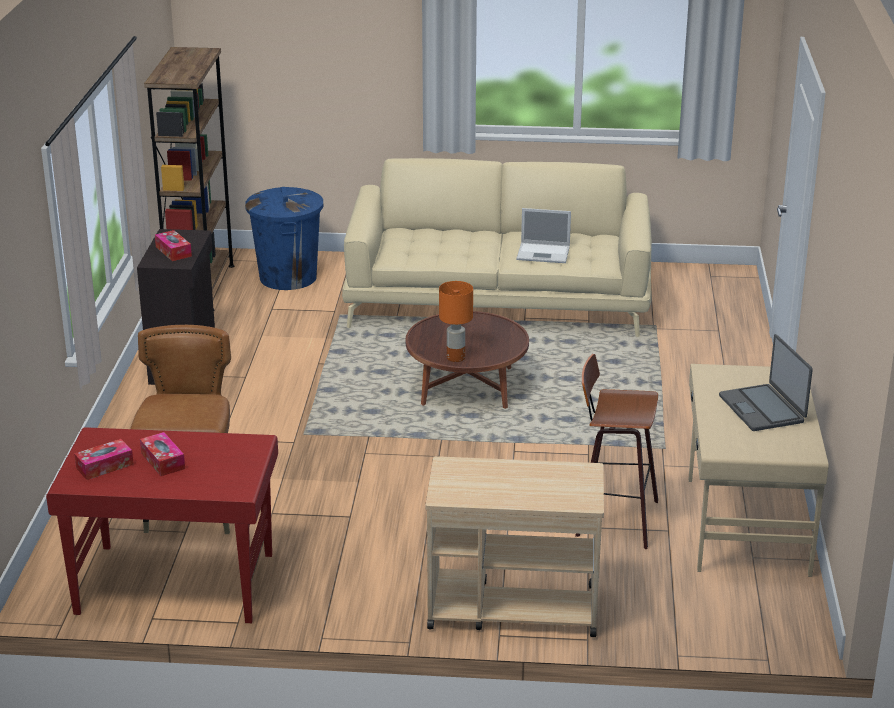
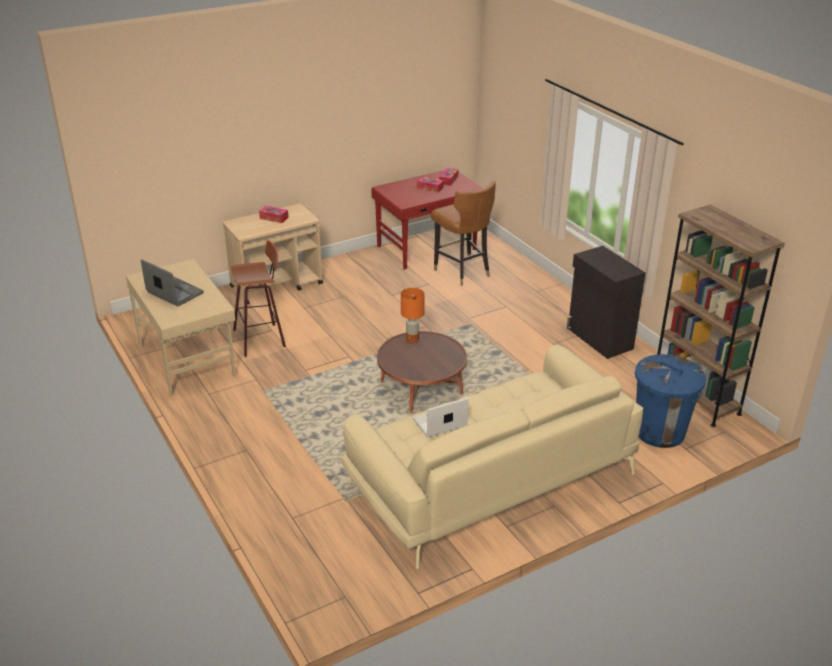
camera: 145 degrees right, 5 degrees up
tissue box [155,230,192,261] -> tissue box moved to [259,206,288,223]

